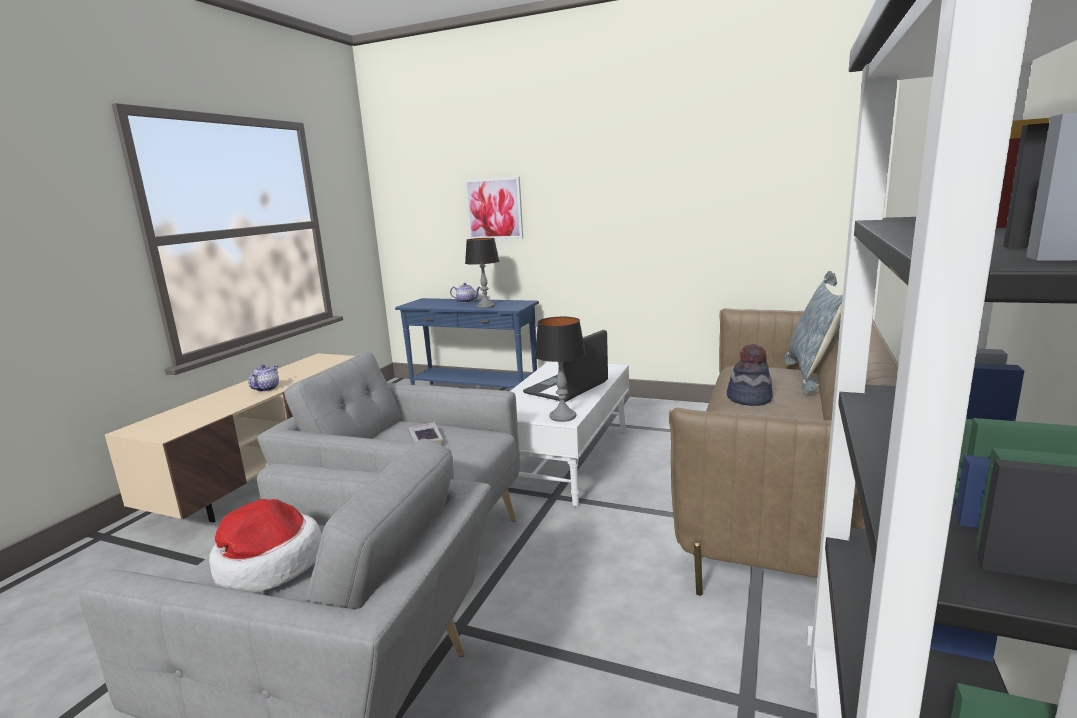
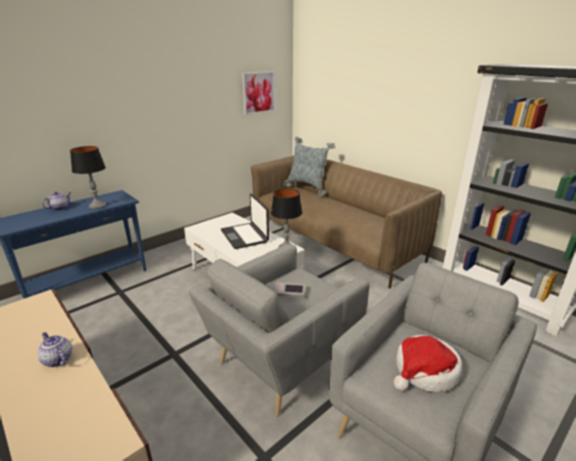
camera: 65 degrees left, 10 degrees up
picture [465,177,523,239] -> picture moved to [242,71,275,115]
hat [727,344,773,406] -> none

